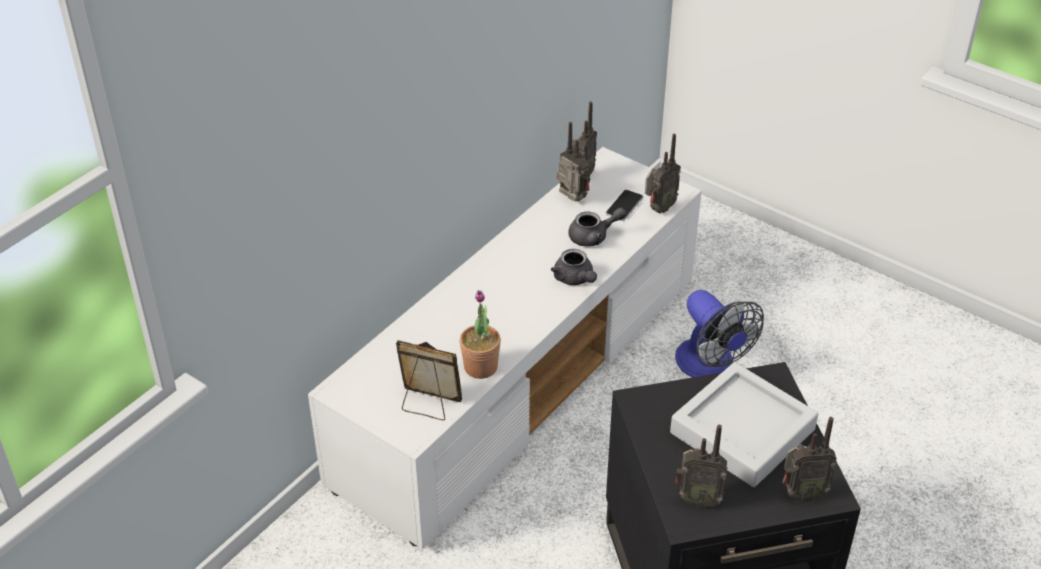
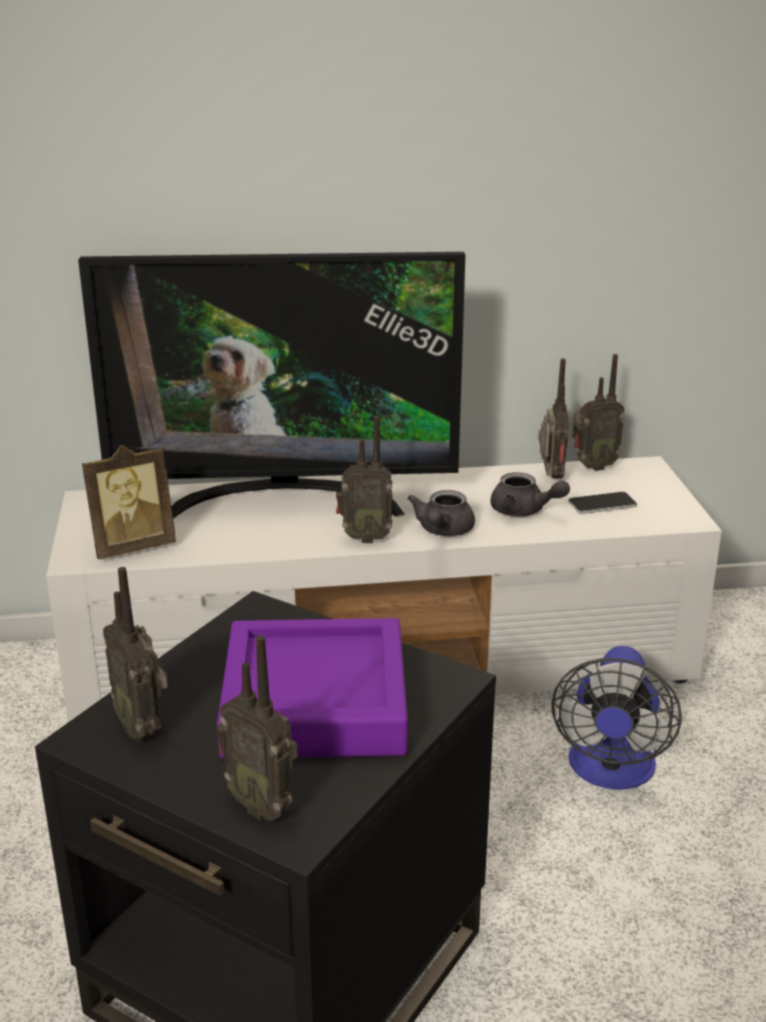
camera: 45 degrees right, 15 degrees down
picture frame [396,340,462,421] -> picture frame turned 90 degrees clockwise [82,445,176,559]
potted plant [460,290,501,379] -> none
radio [645,134,681,213] -> radio moved to [336,416,393,543]
grey tray [670,362,818,487] -> purple tray [217,618,408,759]
none -> television [78,252,465,519]

